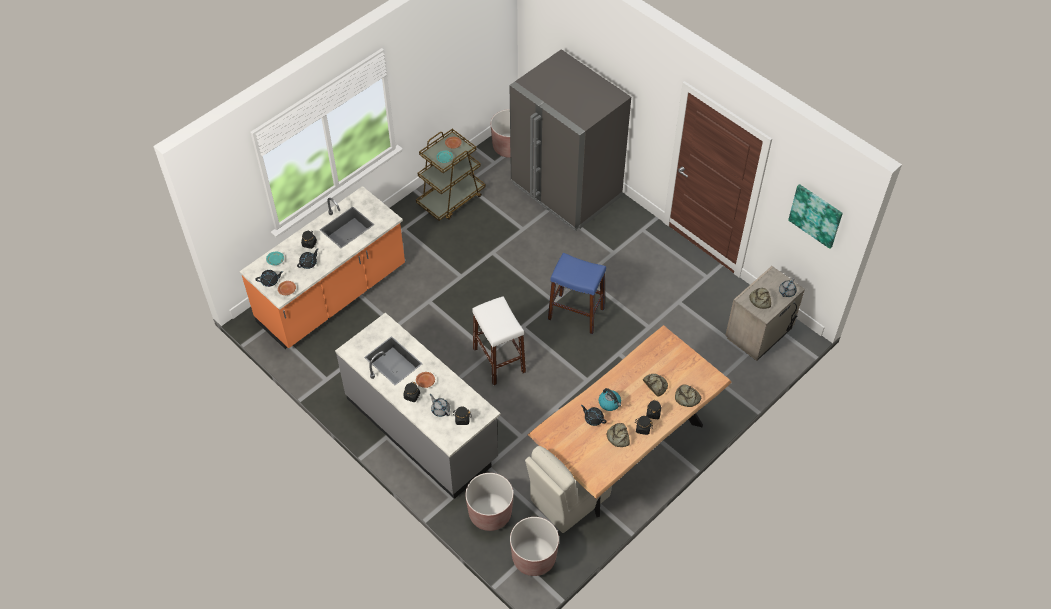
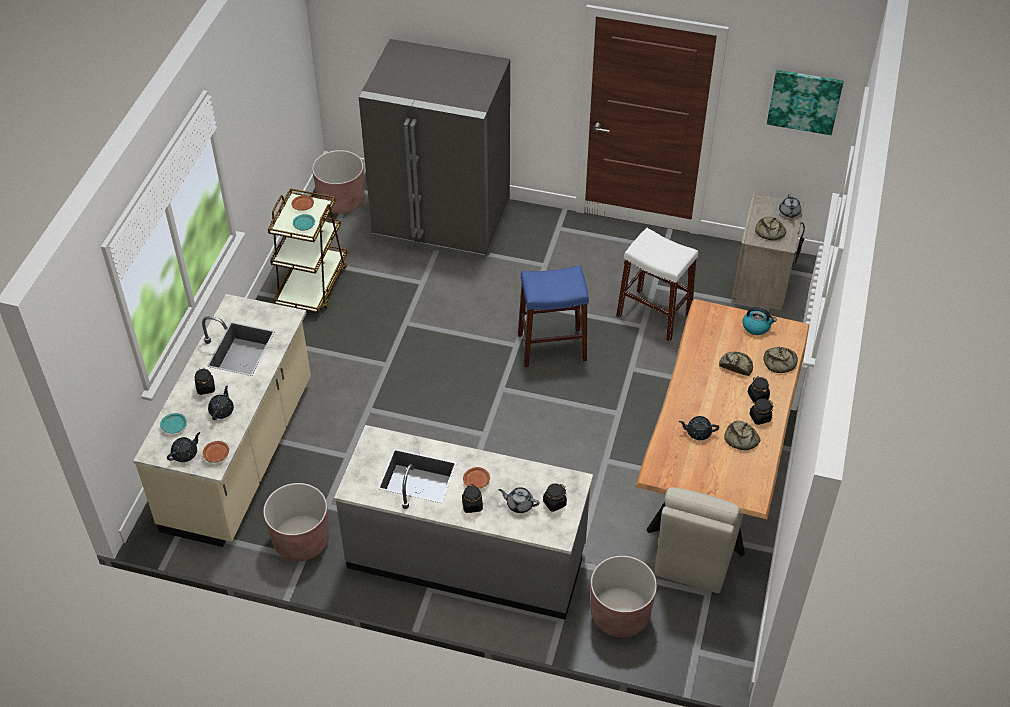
camera: 30 degrees left, 5 degrees down
orange counter [239,186,405,349] -> beige counter [133,294,311,547]
white stool [472,296,526,386] -> white stool moved to [616,228,698,342]
brown planter [510,517,559,576] -> brown planter moved to [263,483,329,561]
kettle [599,388,621,411] -> kettle moved to [742,307,777,335]

